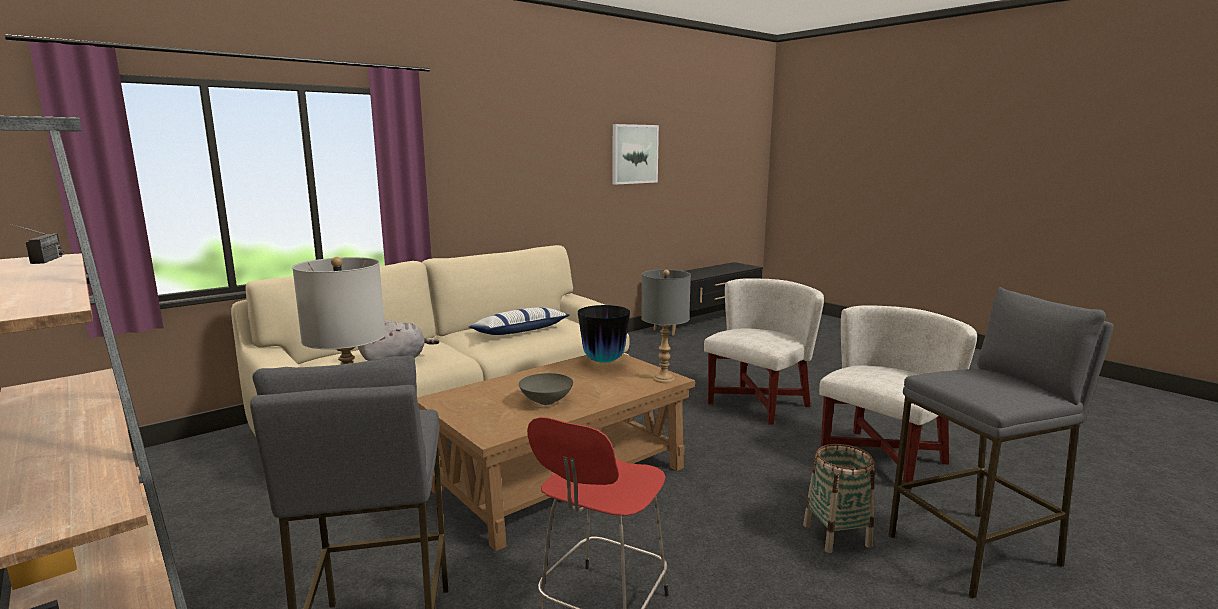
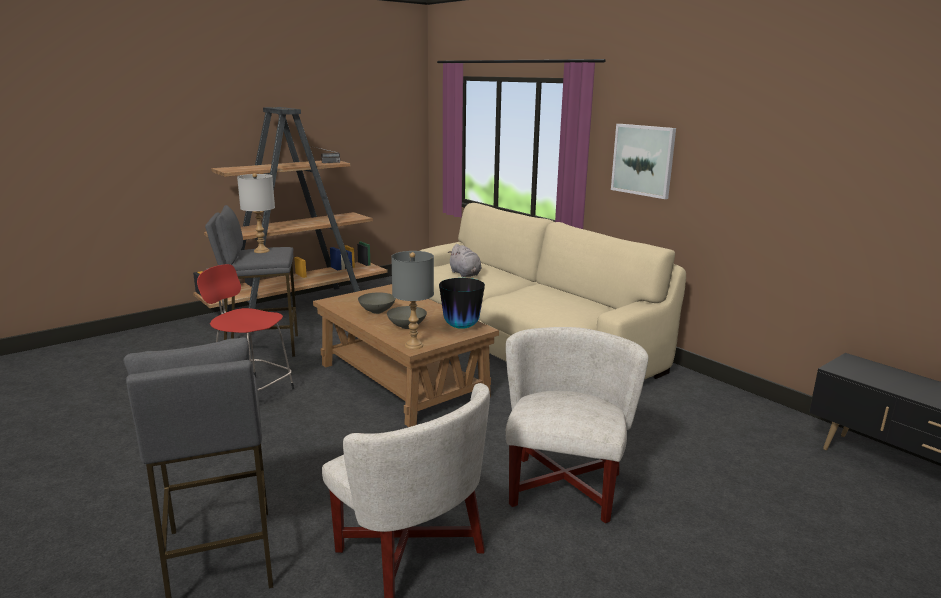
camera: 90 degrees right, 5 degrees up
pillow [469,307,569,335] -> none
picture [613,124,659,185] -> picture moved to [611,124,676,199]
white armchair [704,278,824,425] -> white armchair turned 120 degrees counterclockwise [505,327,648,523]
basket [803,444,874,553] -> none
none -> grey bowl [387,306,427,329]

